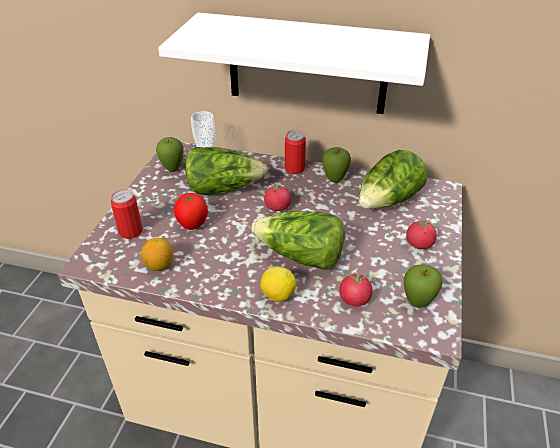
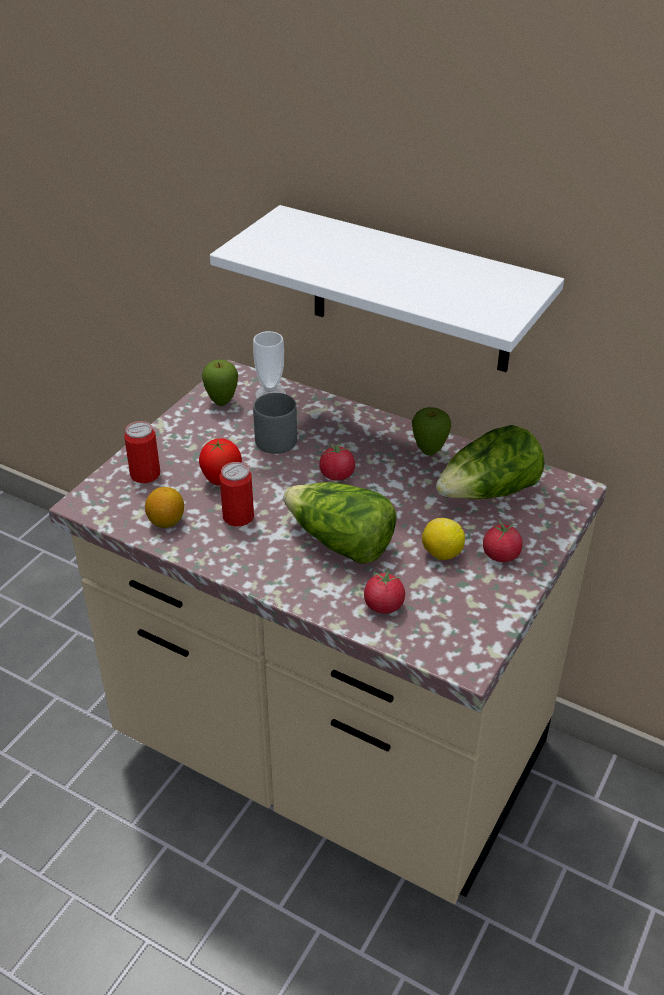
camera: 15 degrees right, 0 degrees up
lettuce [186,147,268,195] -> grey mug [253,393,297,454]
lemon [260,266,296,302] -> lemon moved to [422,518,465,560]
can [285,130,306,174] -> can moved to [219,462,254,527]
apple [404,264,442,308] -> none

